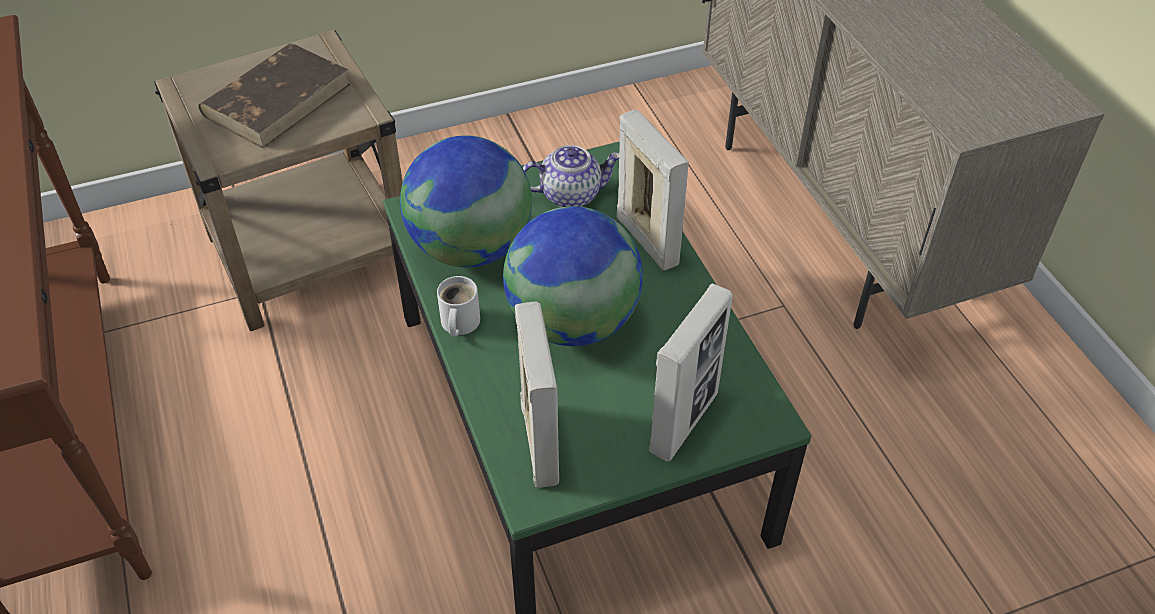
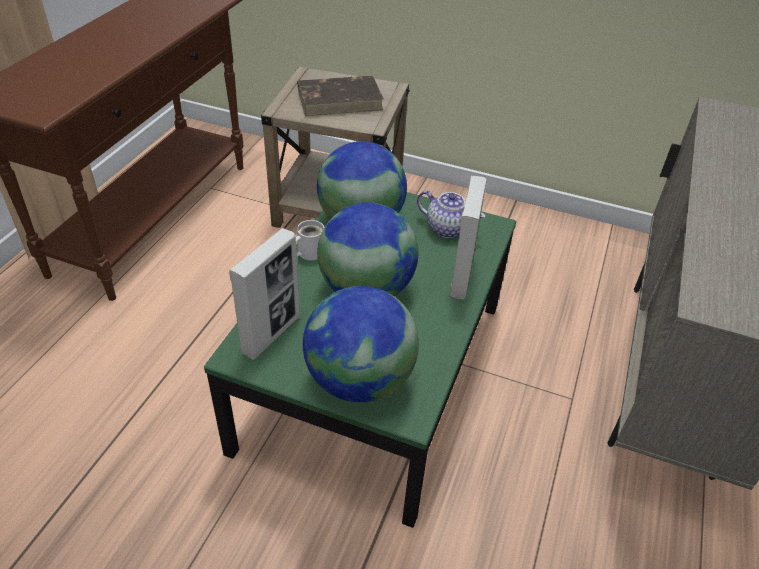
camera: 40 degrees right, 5 degrees down
picture frame [649,283,733,462] -> globe [303,286,419,402]

